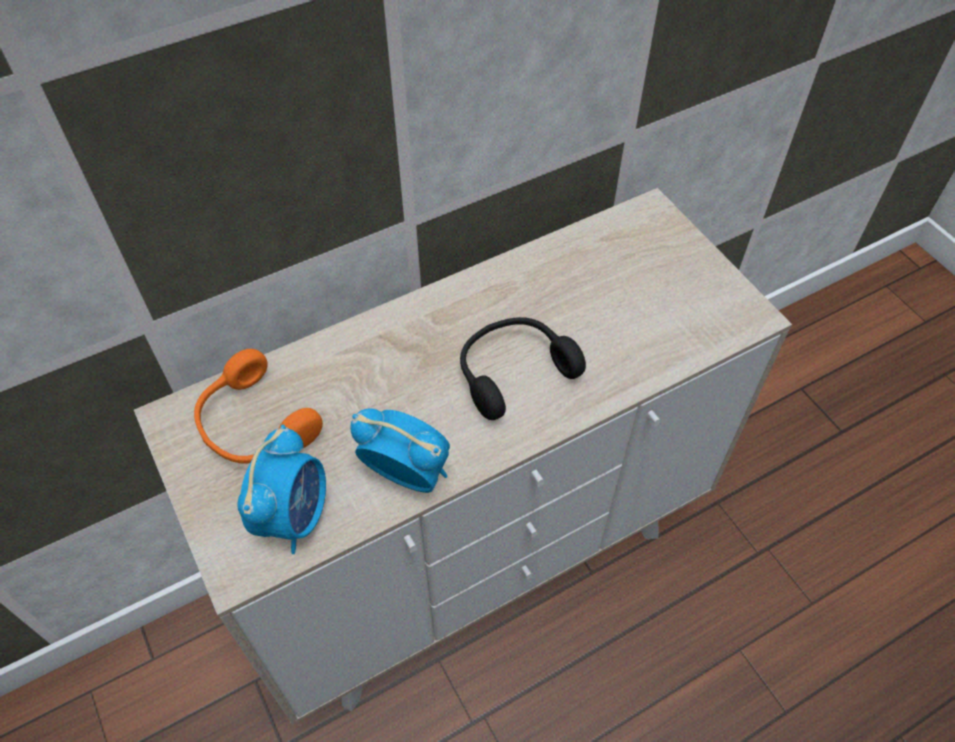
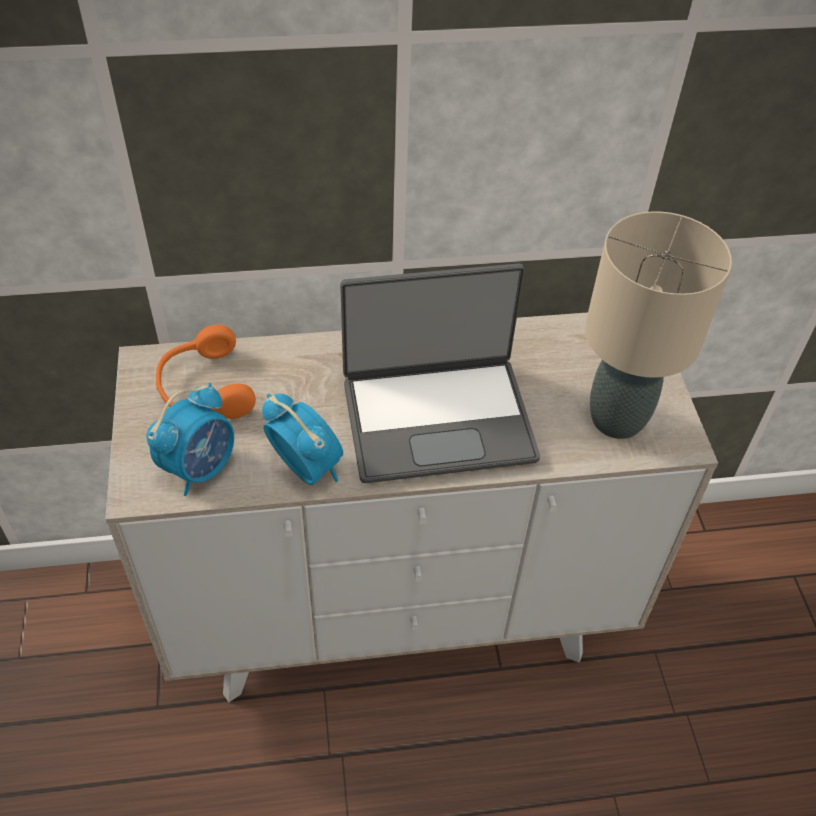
camera: 20 degrees right, 5 degrees down
black headphones [460,317,586,420] -> laptop [340,263,540,483]
none -> beige table lamp [585,211,732,439]

